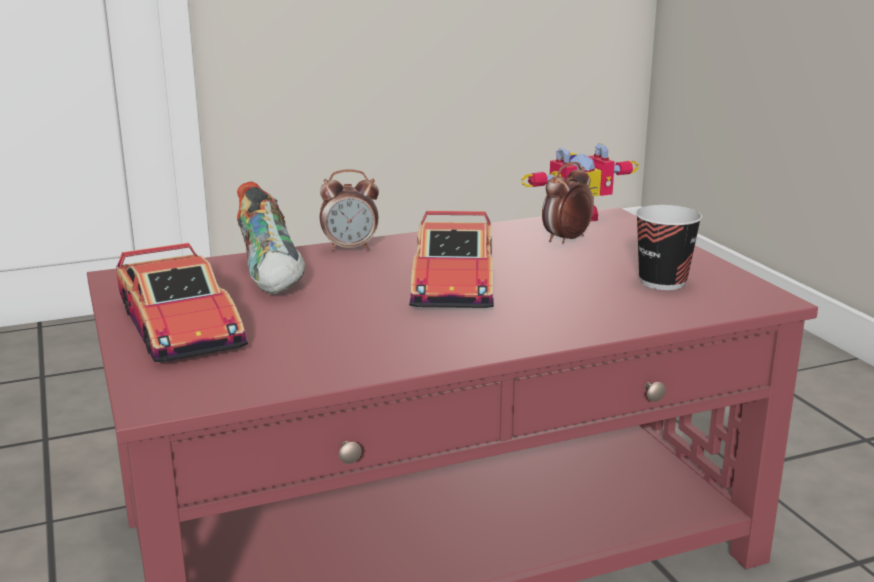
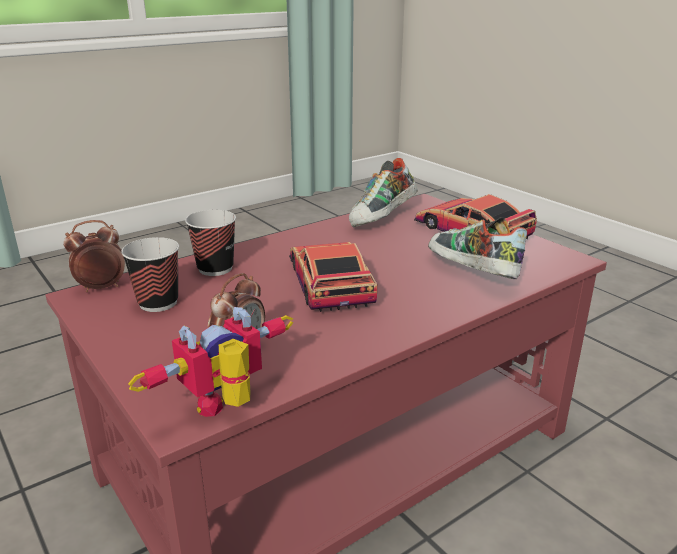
camera: 165 degrees right, 5 degrees up
alarm clock [320,169,379,252] -> alarm clock moved to [63,220,125,292]
none -> cup [185,210,236,276]
none -> shoe [349,158,418,227]

